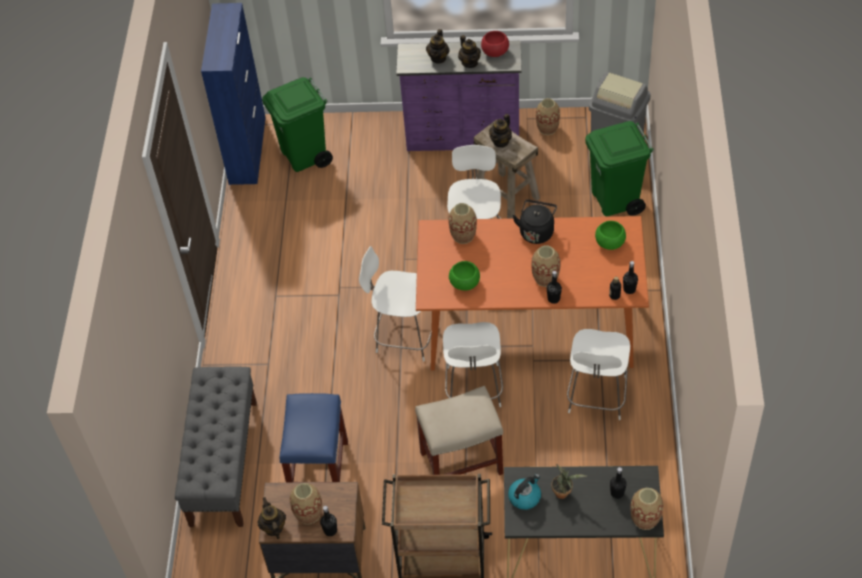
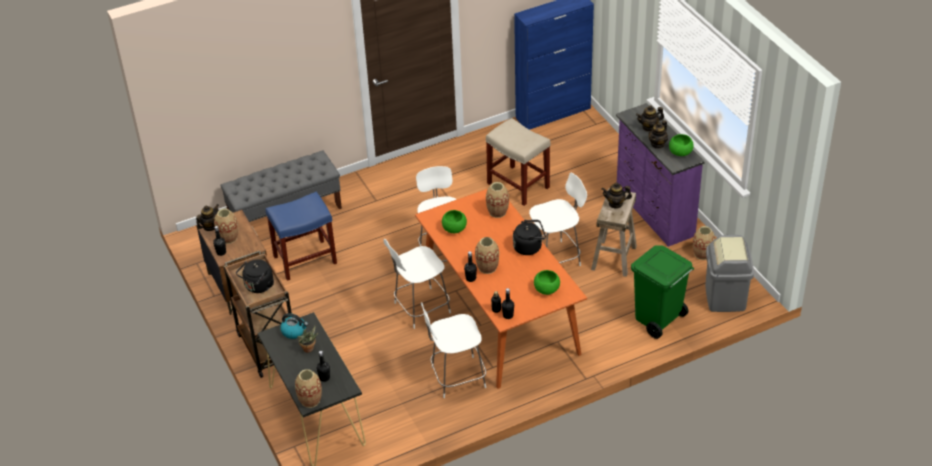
camera: 60 degrees right, 10 degrees down
green trash can [262,77,333,172] -> none
beige stool [415,386,503,475] -> beige stool moved to [486,118,551,206]
red bowl [481,31,509,57] -> green bowl [669,134,694,156]
none -> black kettle [236,259,274,293]

